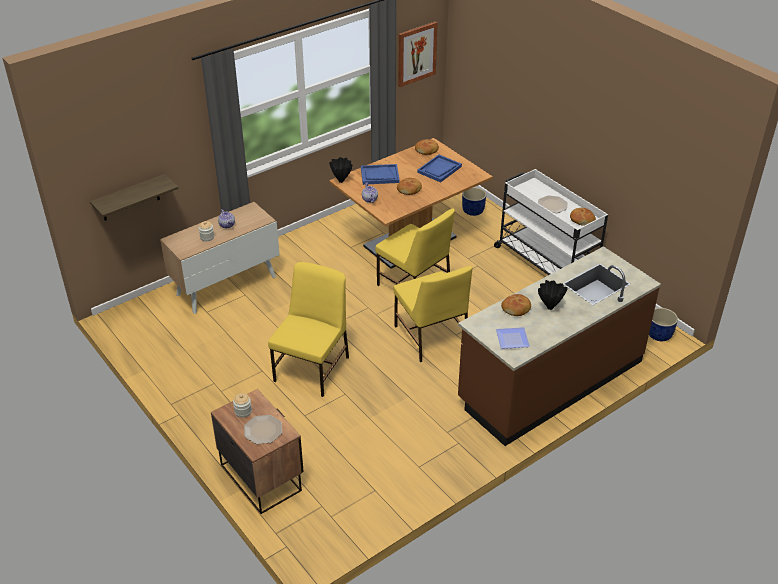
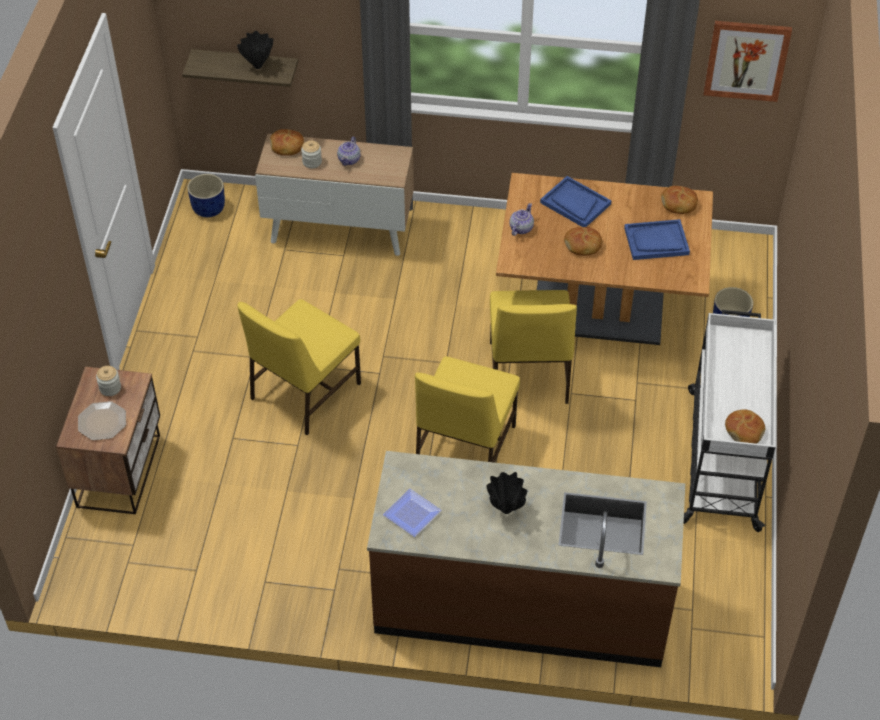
camera: 45 degrees right, 10 degrees up
yellow chair [268,262,349,397] -> yellow chair turned 150 degrees clockwise [237,299,361,435]
black vase [329,157,352,183] -> black vase moved to [237,31,273,69]
bread [501,294,531,316] -> bread moved to [270,129,304,156]
plate [538,195,568,213] -> none
blue planter [649,308,678,341] -> blue planter moved to [187,174,225,217]

